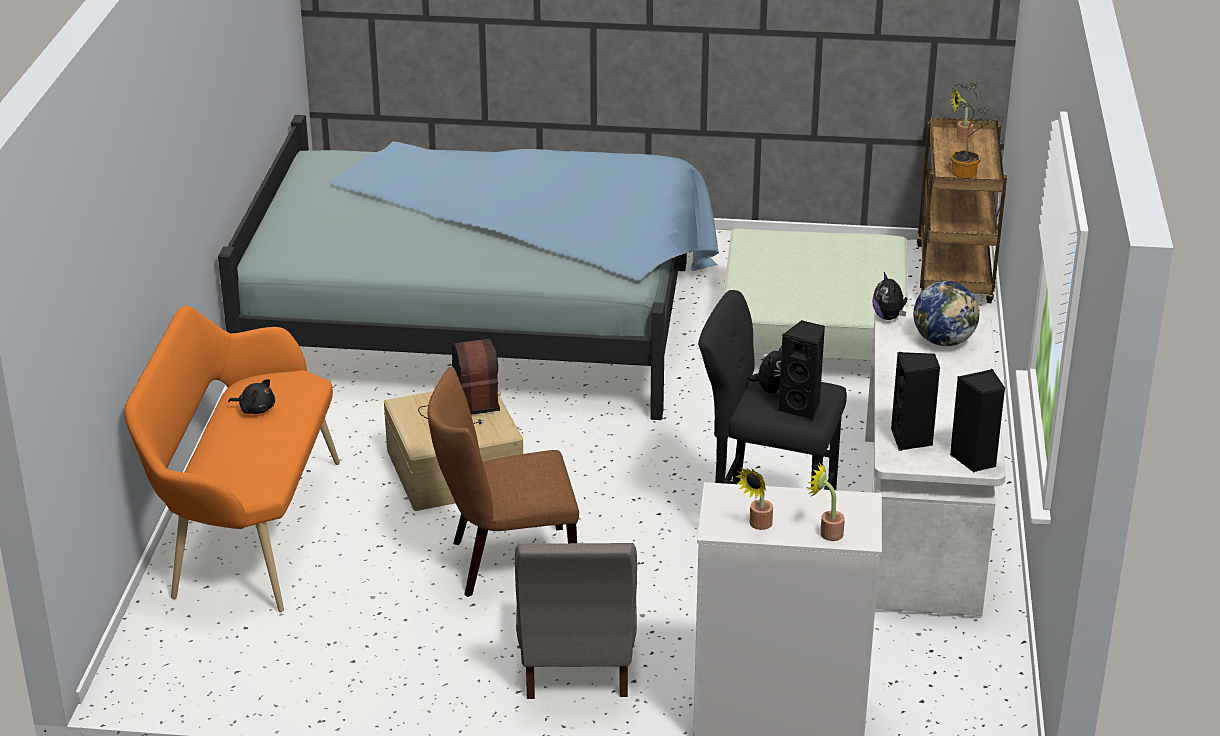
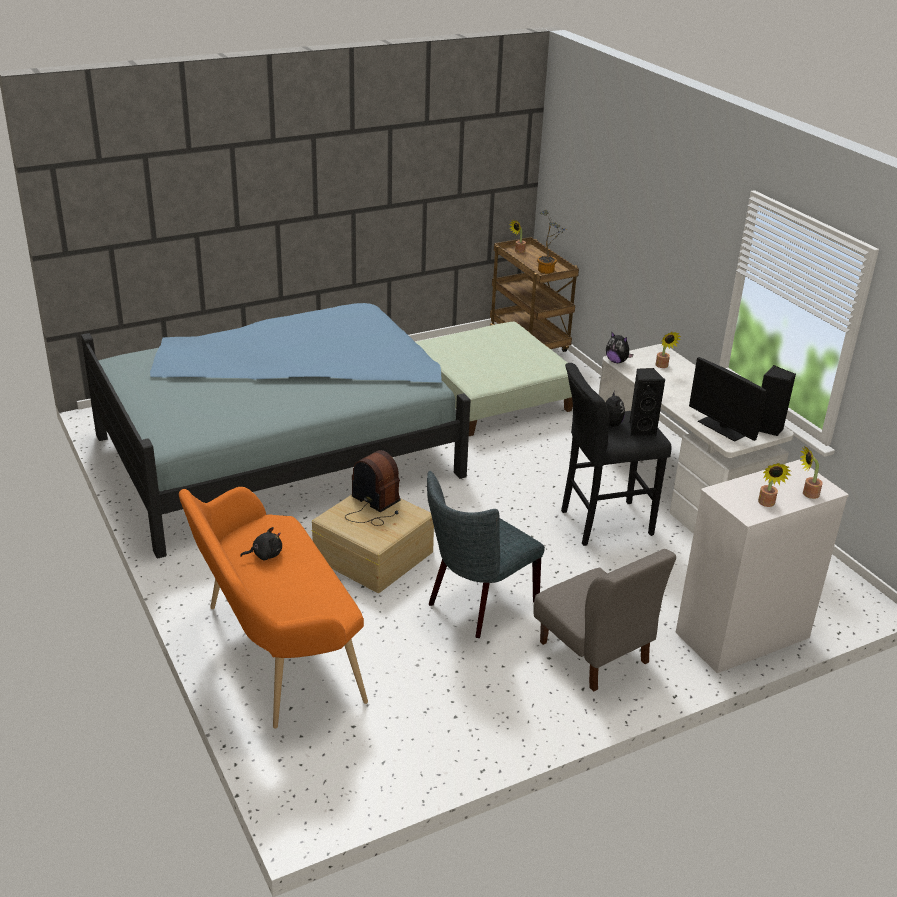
camera: 35 degrees left, 0 degrees up
brown chair [427,367,579,597] -> grey chair [427,471,545,638]
black speaker [891,352,940,451] -> monitor [689,357,766,442]
globe [913,281,980,346] -> potted plant [656,332,681,368]

